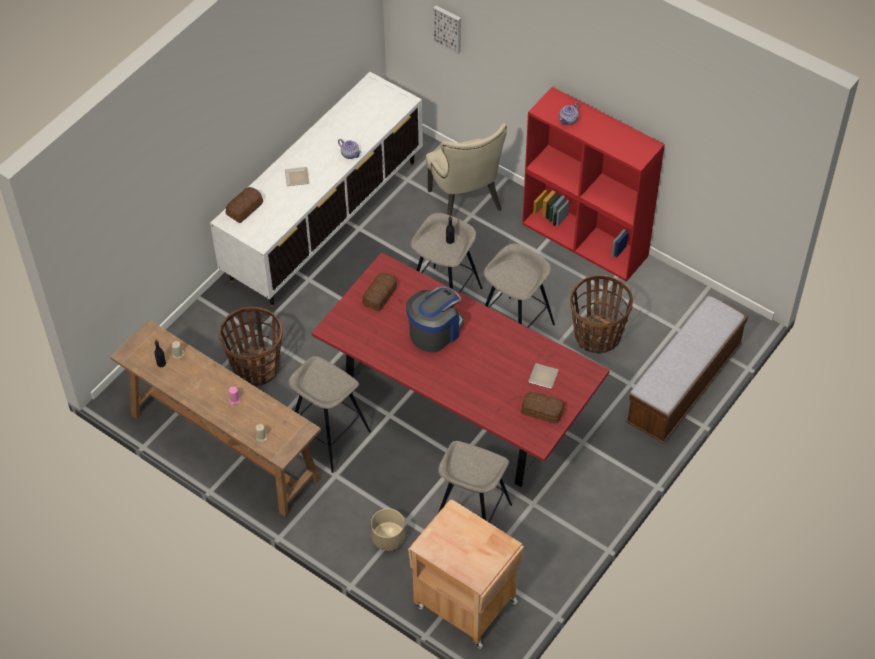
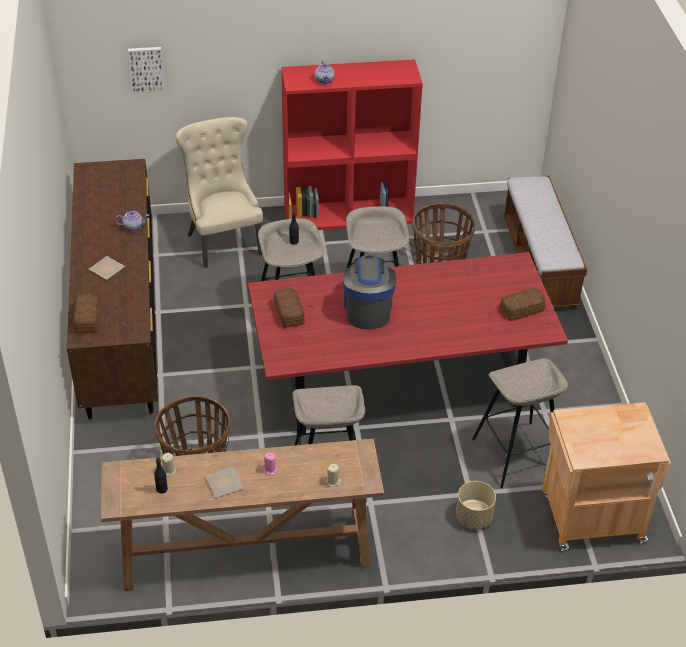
camera: 45 degrees left, 10 degrees down
white cabinet [210,72,423,307] -> brown cabinet [67,159,158,421]
beige chair [426,123,507,216] -> beige chair turned 135 degrees counterclockwise [176,117,263,268]
plate [528,363,559,389] -> plate moved to [205,466,244,497]

